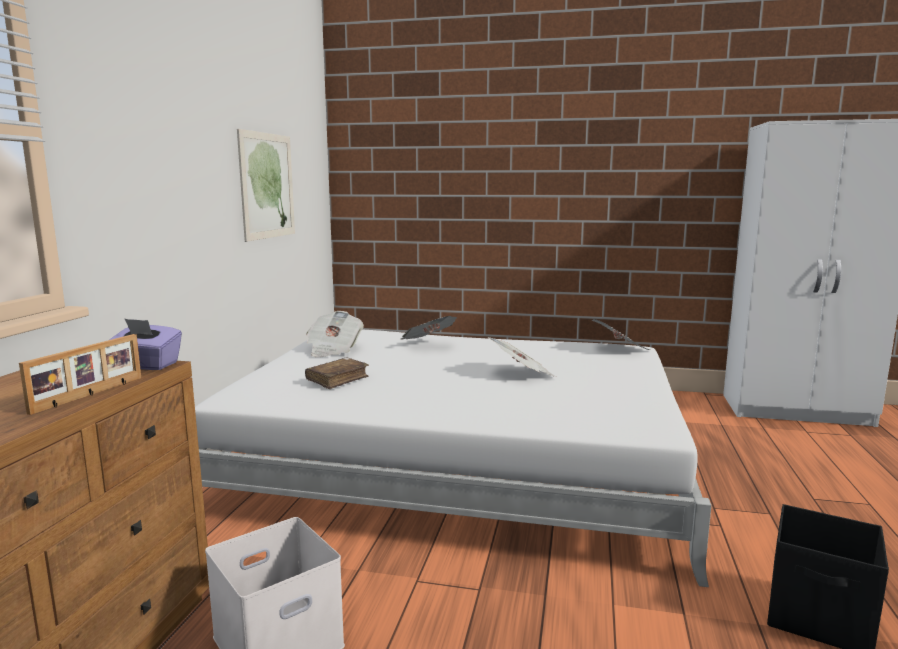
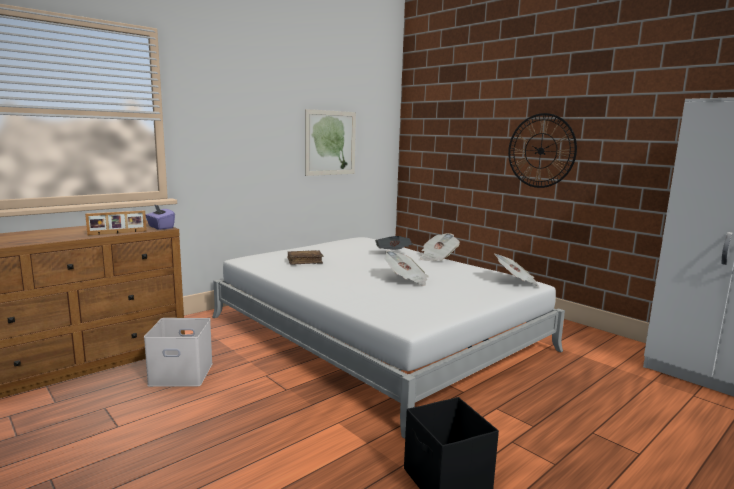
camera: 35 degrees right, 0 degrees up
newspaper [307,311,364,357] -> newspaper moved to [420,233,460,261]
none -> wall clock [508,113,577,188]

